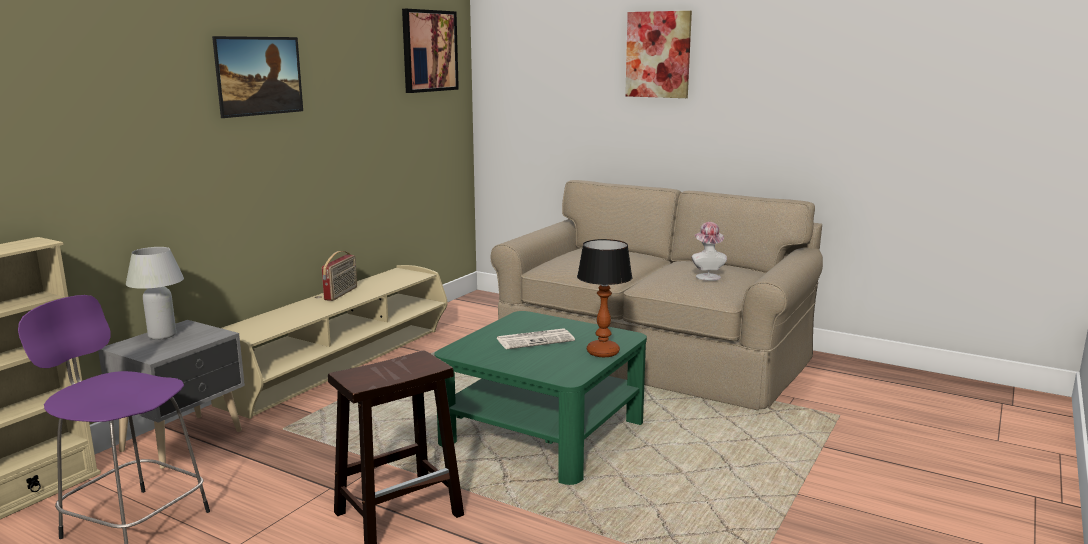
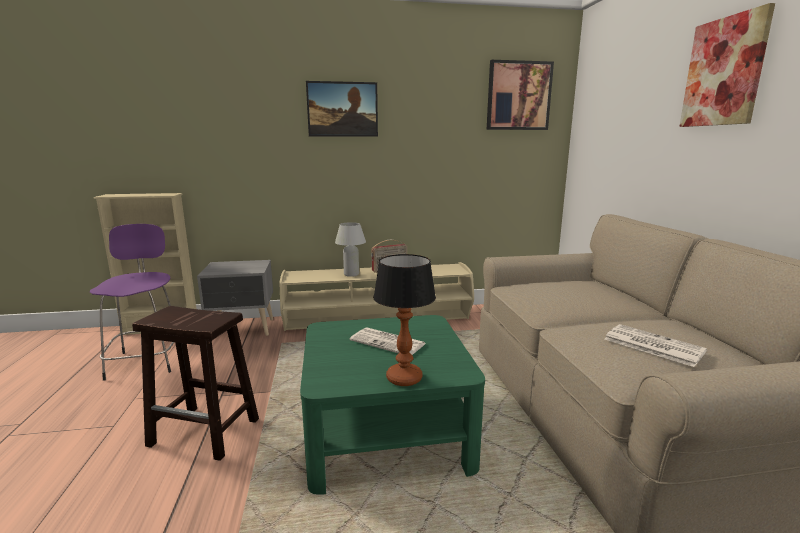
camera: 50 degrees right, 0 degrees up
white table lamp [126,247,184,340] -> white table lamp moved to [335,222,366,277]
hat [691,222,727,281] -> newspaper [605,324,707,367]

